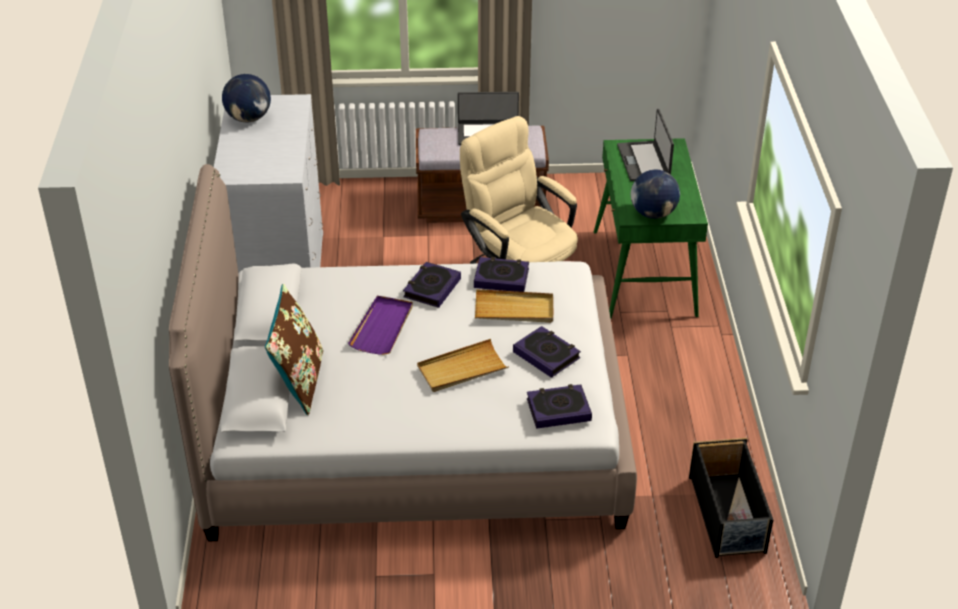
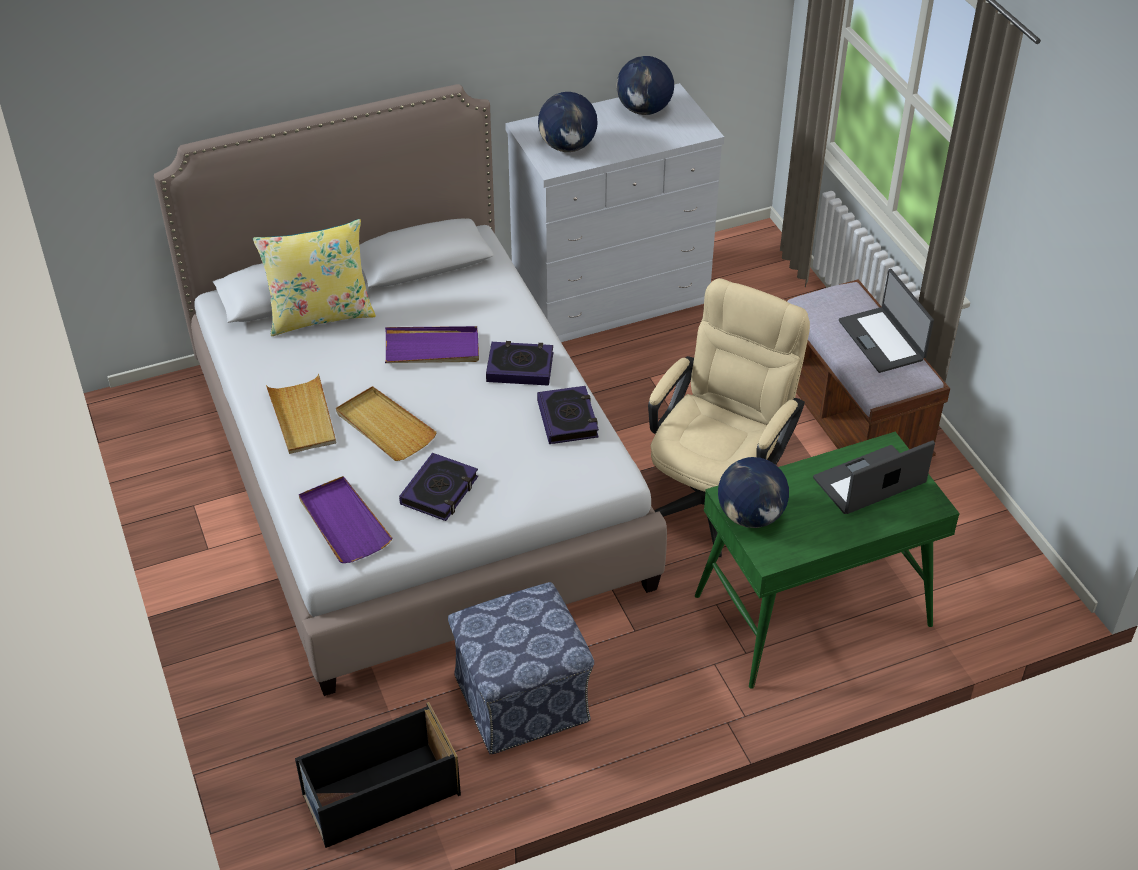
camera: 70 degrees right, 5 degrees up
brown pillow [265,284,323,415] -> yellow pillow [253,219,376,336]
beige tray [475,289,553,323] -> beige tray moved to [266,374,336,454]
book [527,384,592,429] -> purple tray [299,476,392,563]
none -> ottoman [448,582,594,754]
none -> globe [538,92,598,152]

